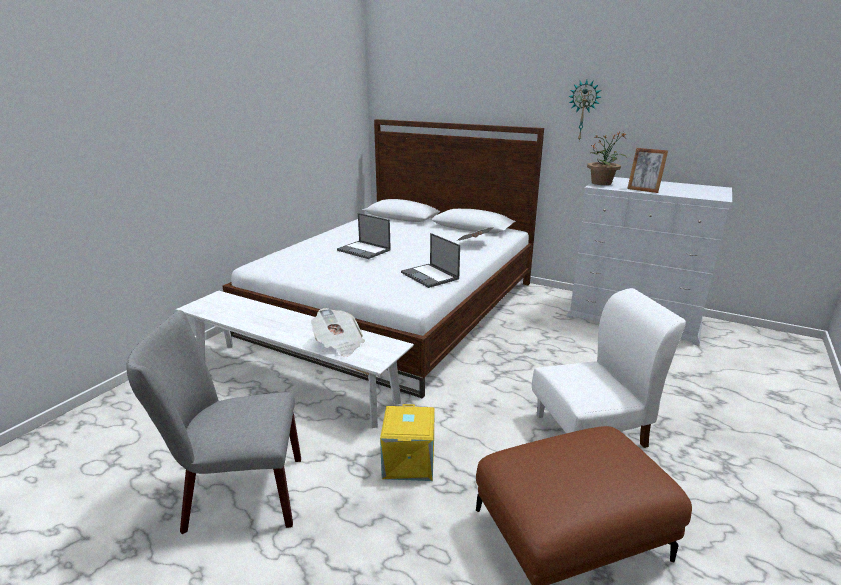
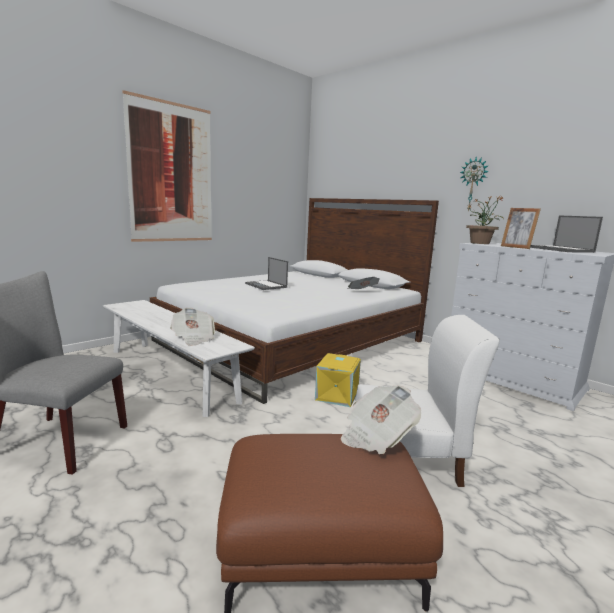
camera: 15 degrees right, 10 degrees down
yellow storage box [380,404,435,481] -> yellow storage box moved to [315,353,361,407]
laptop [401,233,460,288] -> laptop moved to [530,215,603,253]
none -> picture [122,90,212,242]
none -> newspaper [341,385,421,454]

